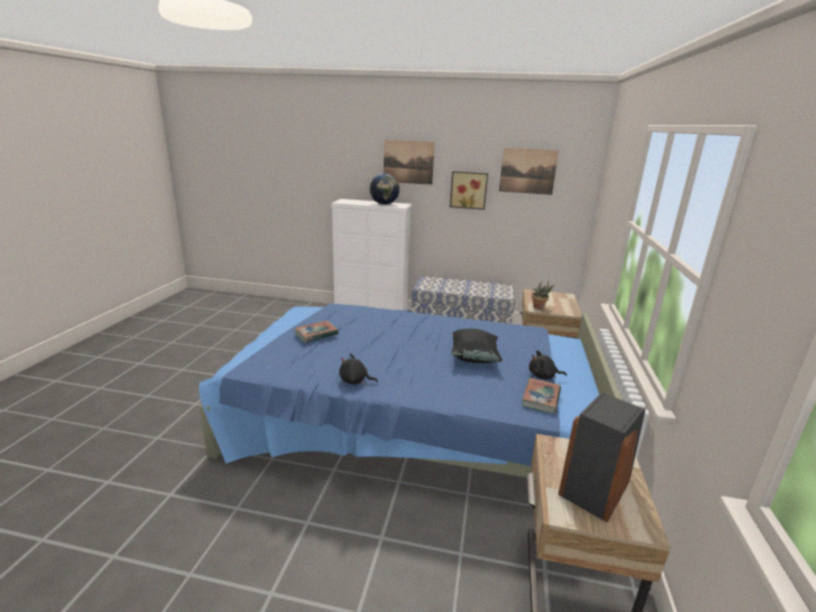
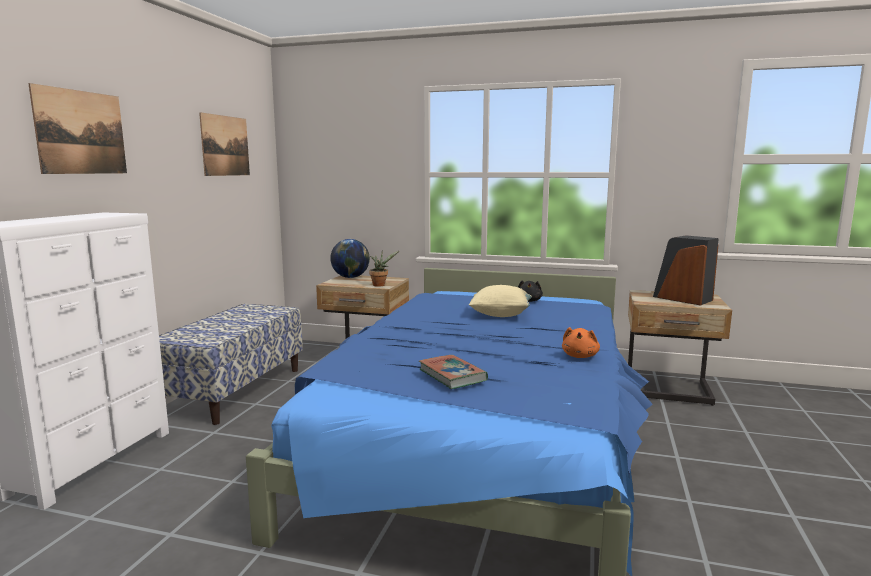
camera: 85 degrees left, 10 degrees down
black plush toy [339,353,378,385] -> orange plush toy [562,327,600,358]
globe [370,174,400,205] -> globe moved to [330,239,370,278]
picture [450,171,488,210] -> none
black pillow [451,328,502,363] -> beige pillow [469,285,532,317]
book [522,378,561,414] -> none

